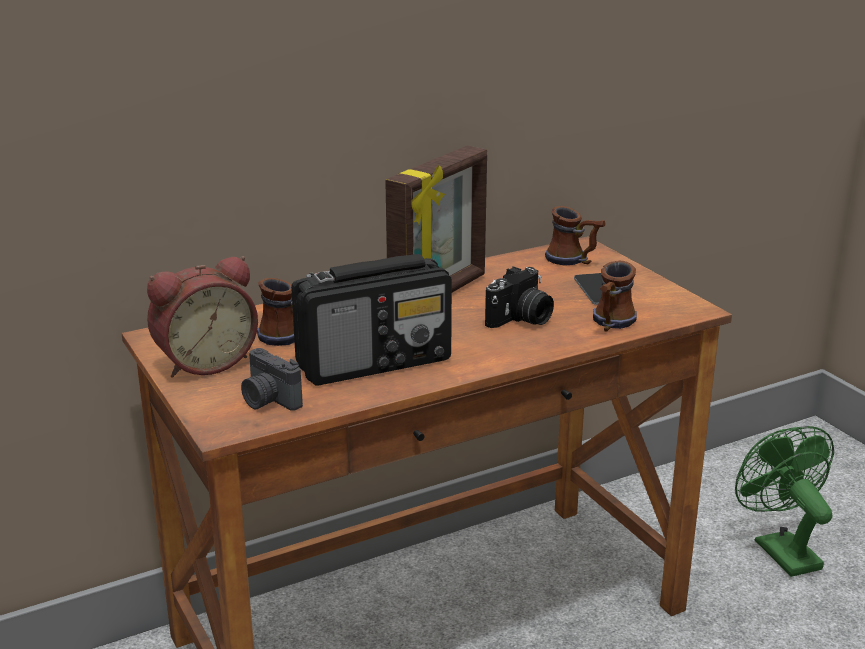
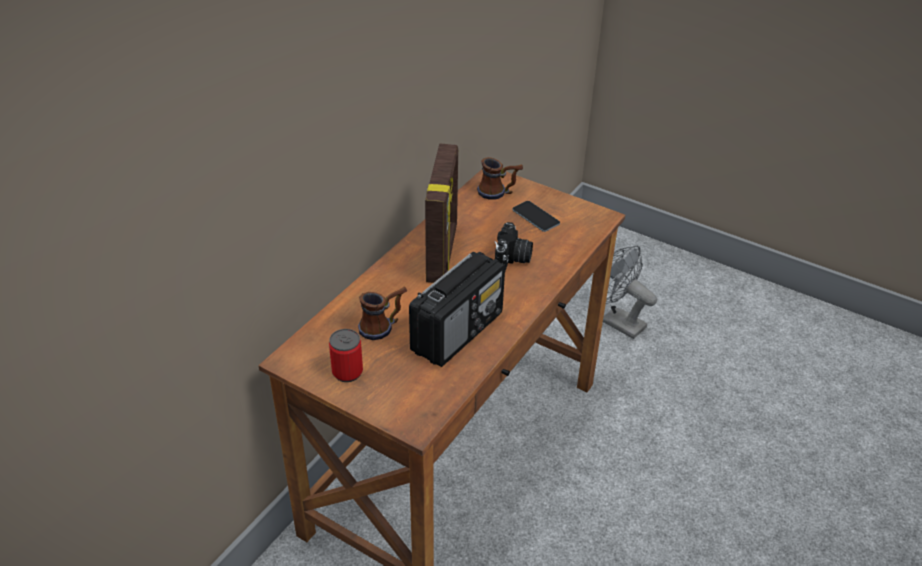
camera: 30 degrees left, 15 degrees up
alarm clock [147,256,258,378] -> can [329,329,363,382]
camera [241,348,303,411] -> none
mug [593,261,637,332] -> none
green fan [735,426,834,577] -> grey fan [603,245,657,339]

